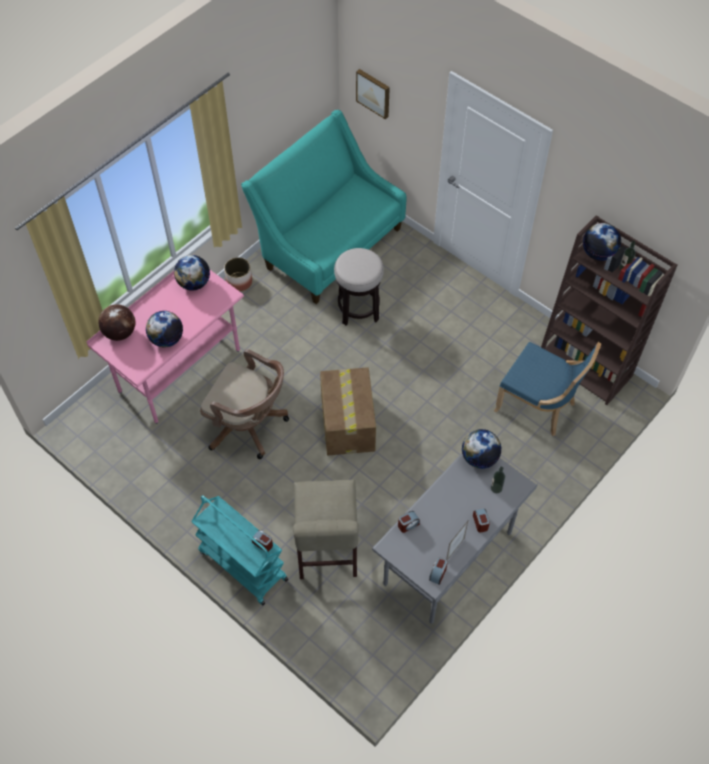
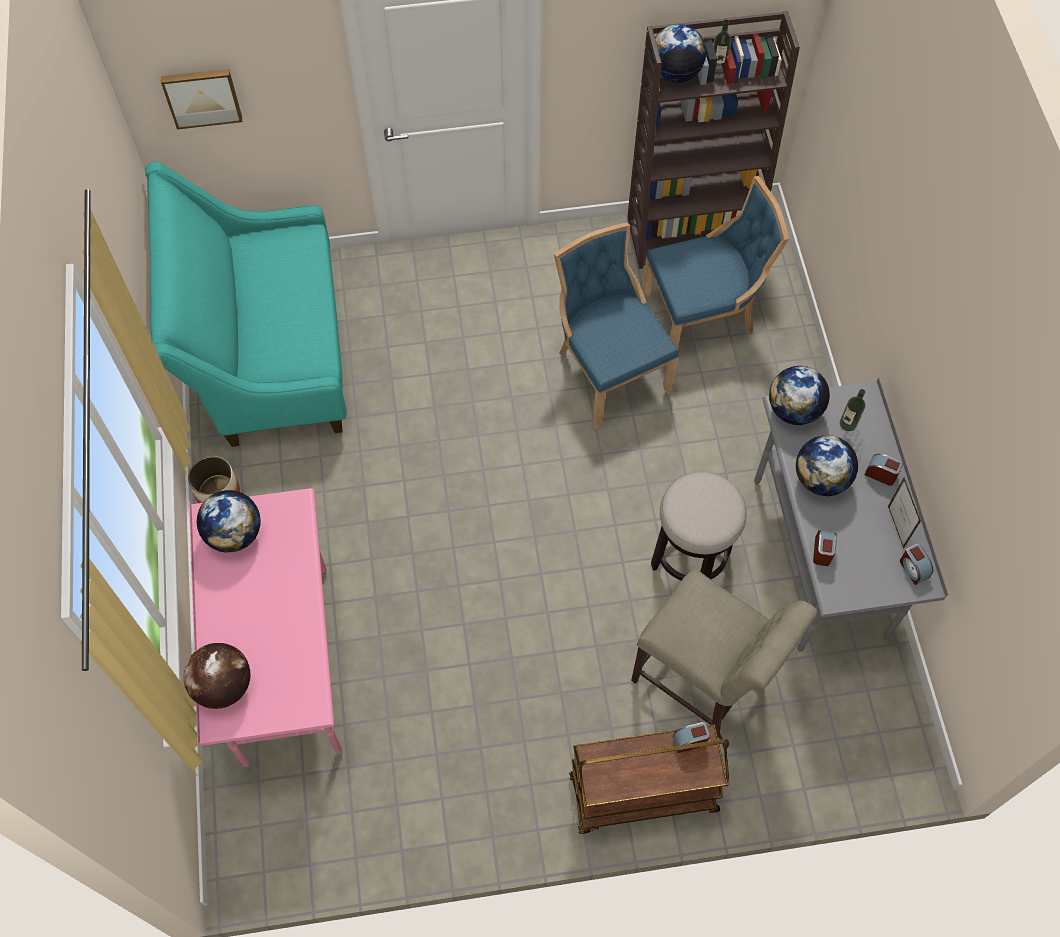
camera: 50 degrees left, 5 degrees up
globe [146,311,183,347] -> globe moved to [796,435,858,496]
turquoise cart [191,495,288,605] -> brown cart [569,724,730,834]
brown office chair [200,349,289,459] -> none
cardboard box [320,367,376,455] -> none
stool [334,248,384,326] -> stool moved to [651,472,747,581]
none -> blue chair [554,222,679,429]

